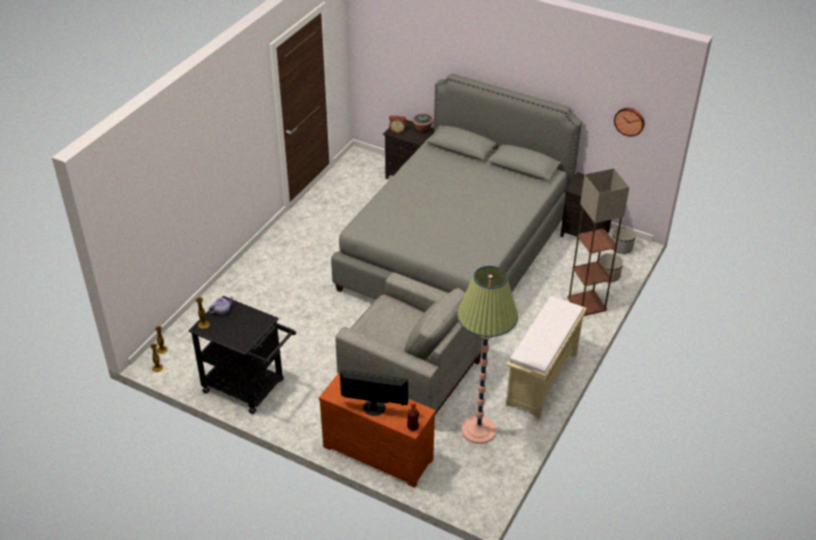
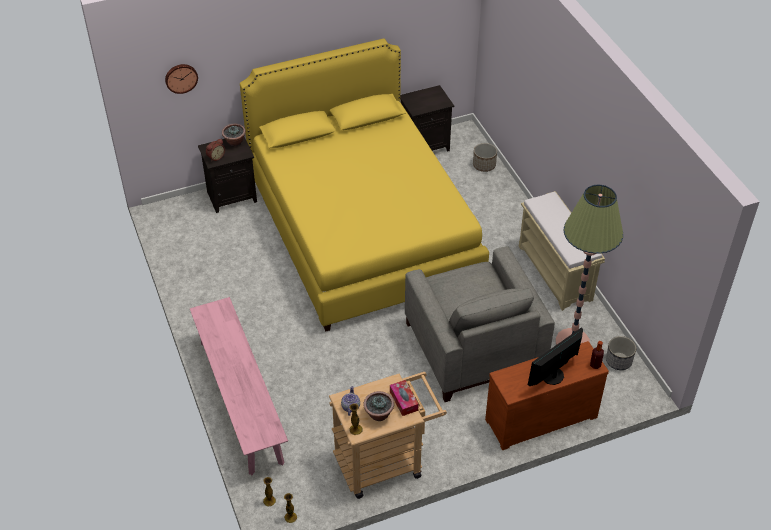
camera: 50 degrees left, 5 degrees up
black cart [188,296,296,414] -> beige cart [329,372,447,499]
grey bed [331,73,582,299] -> yellow bed [240,38,489,331]
grey armchair [335,272,483,415] -> grey armchair turned 90 degrees clockwise [405,246,555,402]
floor lamp [568,168,629,316] -> none
planter [612,226,636,254] -> planter moved to [606,336,636,370]
wall clock [614,108,645,137] -> wall clock moved to [165,64,198,94]
none -> pink bench [190,297,288,475]
none -> potted plant [363,391,394,421]
none -> tissue box [390,380,418,416]

